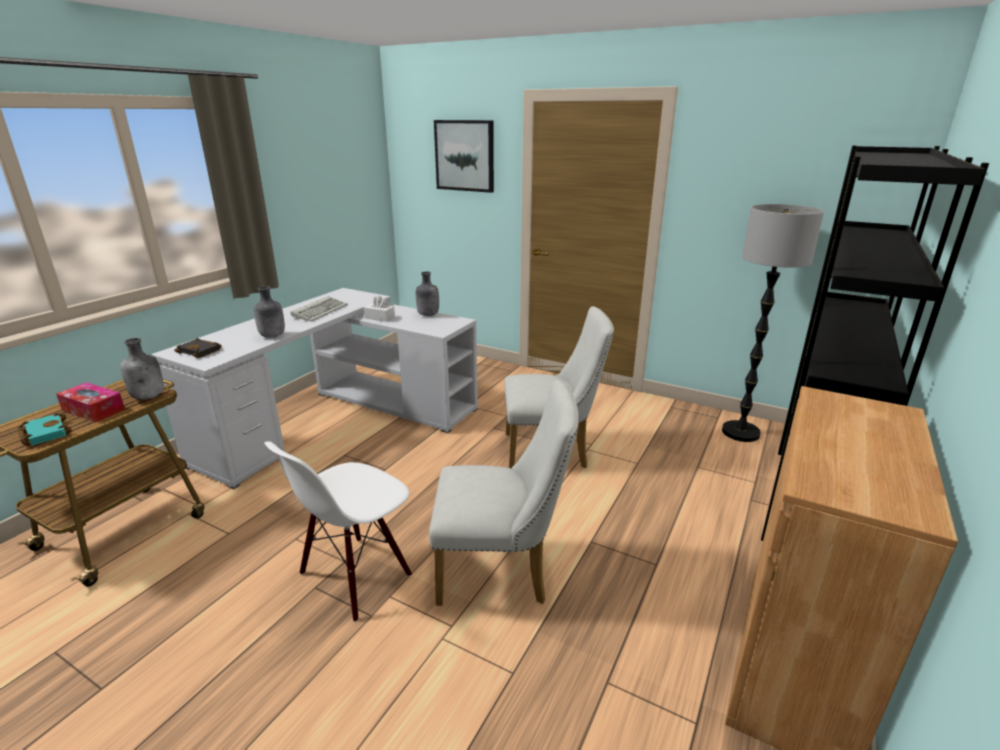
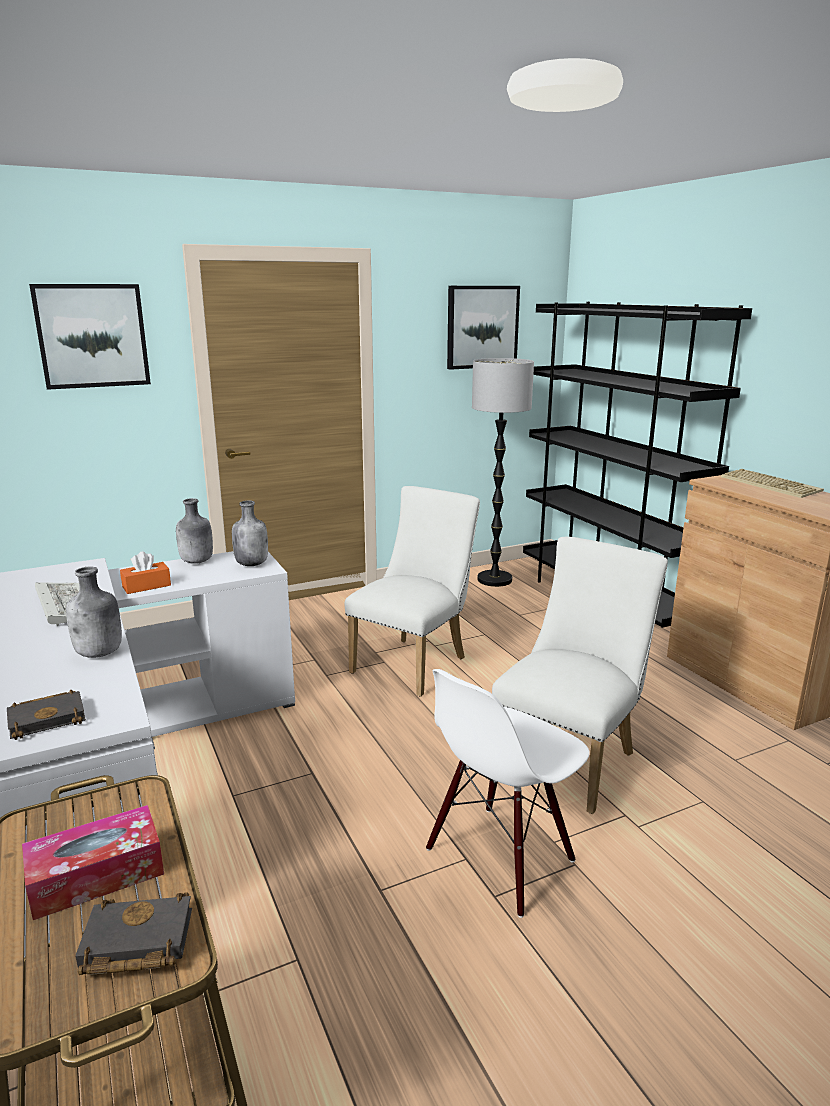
camera: 55 degrees left, 5 degrees down
turquoise book [18,413,72,446] -> black book [75,892,192,975]
grey bottle [120,338,164,400] -> grey bottle moved to [232,500,268,566]
white chair [264,441,412,622] -> white chair turned 60 degrees clockwise [426,669,590,918]
white tissue box [364,296,395,322] -> orange tissue box [120,551,171,594]
none -> picture [447,286,520,370]
none -> keyboard [721,469,824,498]

